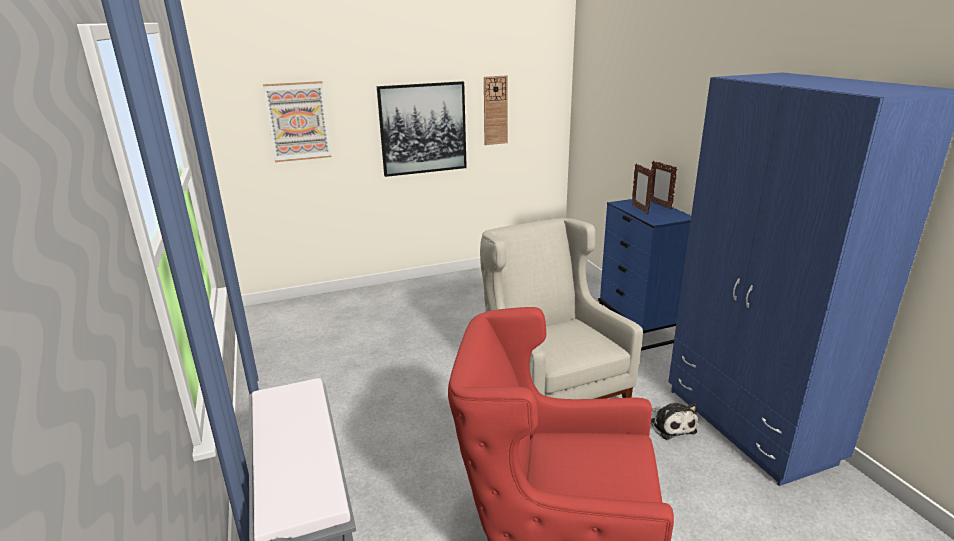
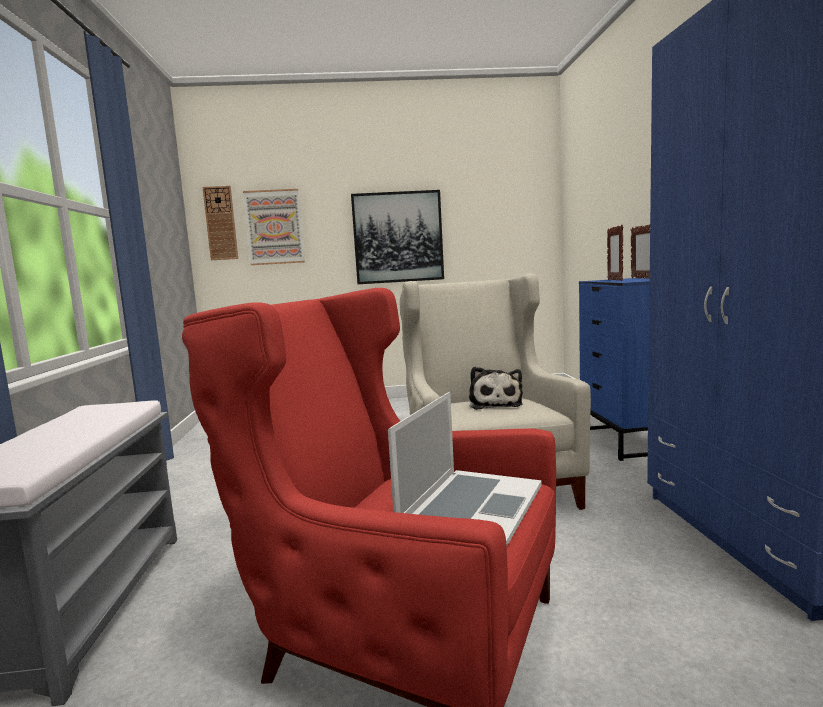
camera: 15 degrees right, 15 degrees down
wall clock [484,75,508,145] -> wall clock moved to [202,186,238,260]
plush toy [651,403,697,440] -> plush toy moved to [469,367,523,410]
none -> laptop [388,392,542,546]

